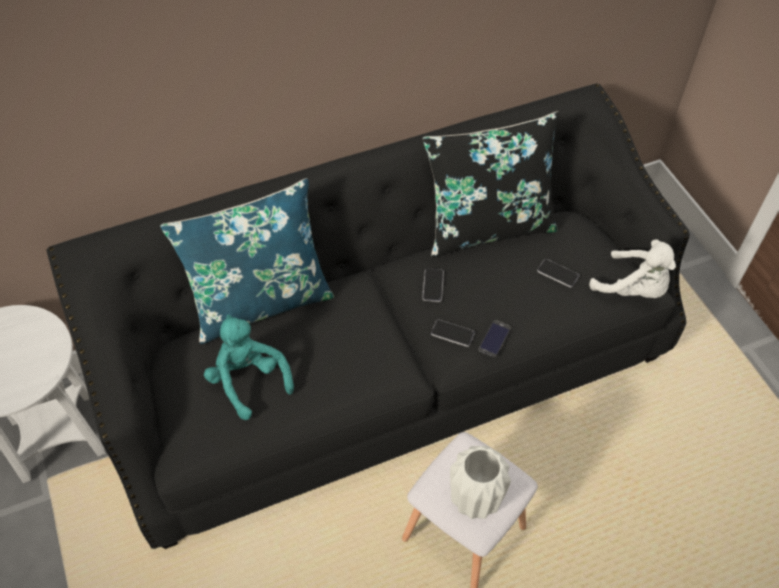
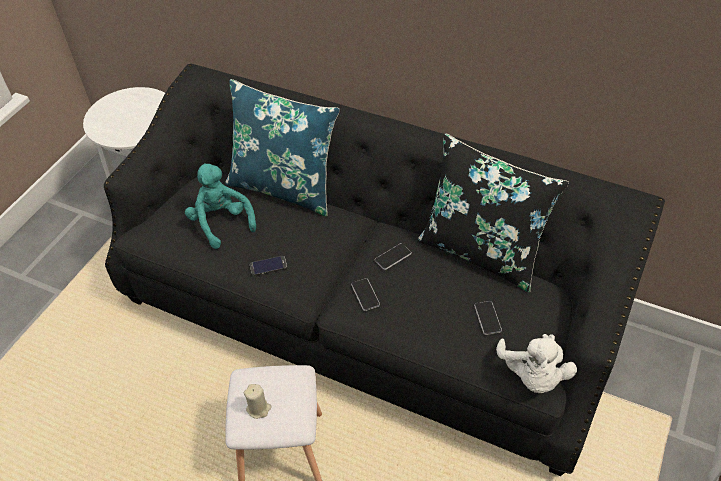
camera: 50 degrees right, 5 degrees down
turquoise plush toy [204,315,294,420] -> turquoise plush toy turned 45 degrees counterclockwise [185,163,256,249]
white vase [450,446,511,519] -> beige candle [244,384,272,419]
phone [479,320,511,357] -> phone moved to [250,256,287,276]

